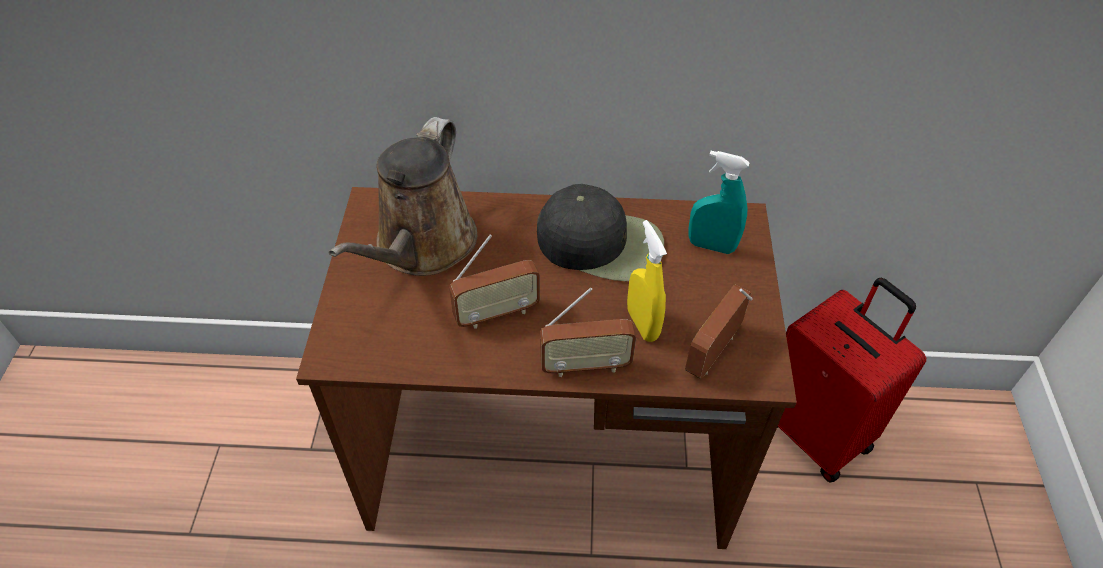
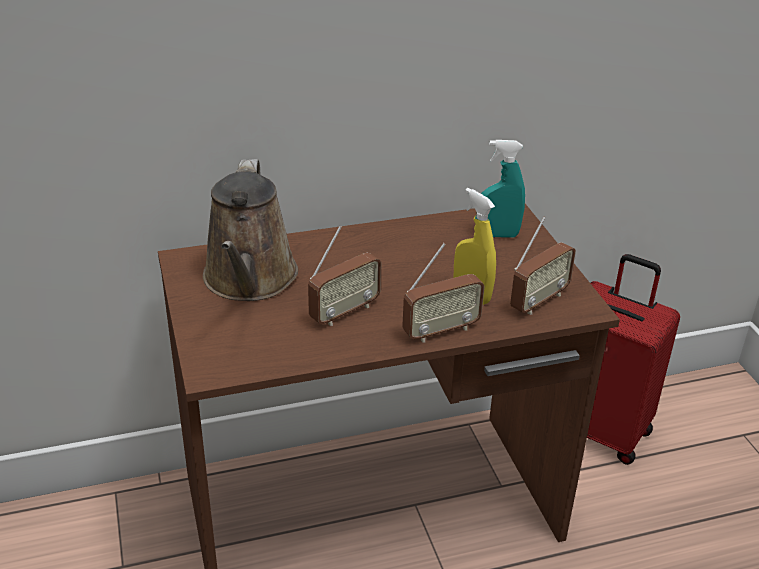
camera: 20 degrees left, 15 degrees down
black cap [537,184,664,281] -> none
radio [685,284,753,379] -> radio turned 150 degrees counterclockwise [510,217,576,315]

